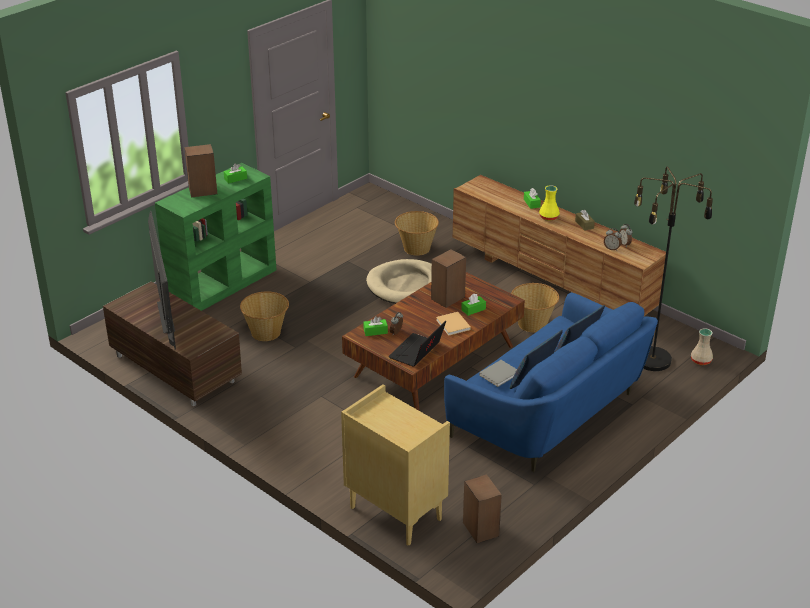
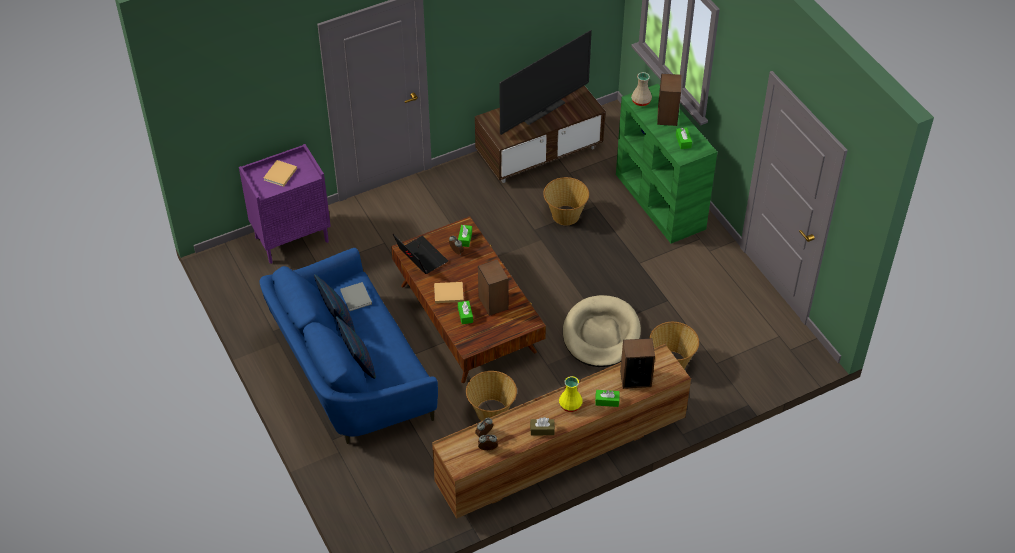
camera: 110 degrees right, 15 degrees up
television [148,211,176,349] -> television turned 45 degrees counterclockwise [500,30,592,135]
beige cabinet [341,385,450,545] -> purple cabinet [239,144,331,264]
speaker [463,474,502,543] -> speaker moved to [620,338,655,389]
floor lamp [634,166,713,371] -> none
beige vase [691,328,713,365] -> beige vase moved to [631,72,652,106]
none -> beige book [264,160,297,187]

